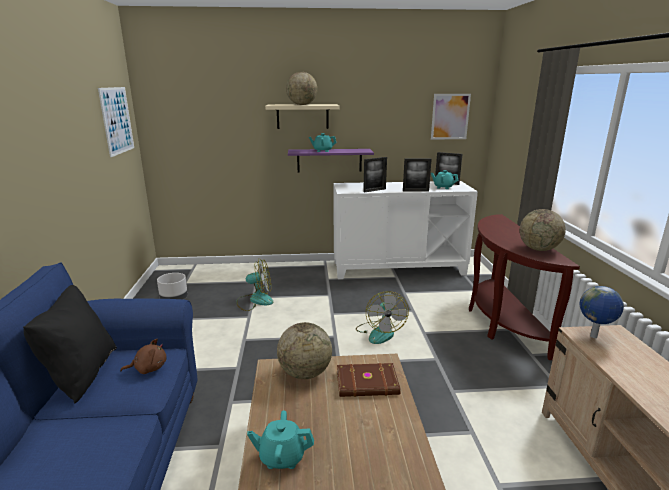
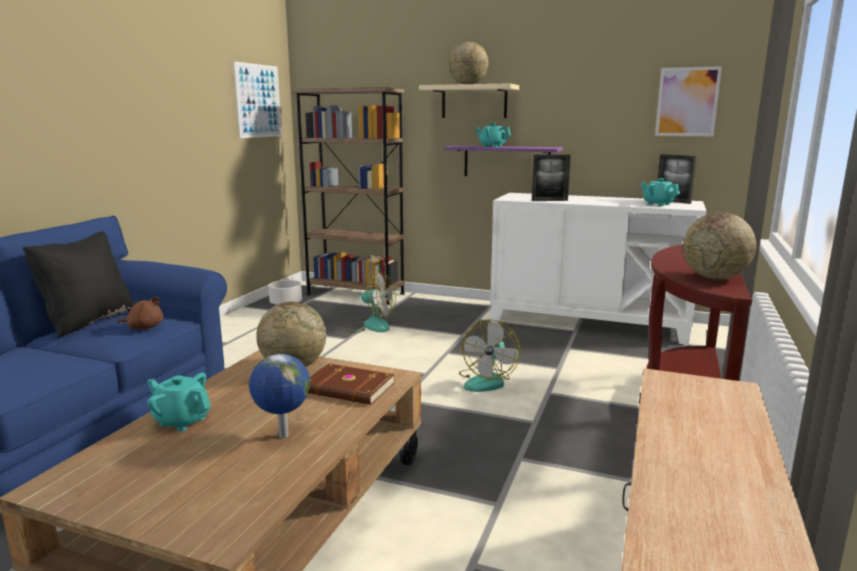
camera: 25 degrees right, 5 degrees down
picture frame [403,158,432,192] -> none
globe [579,286,624,338] -> globe moved to [249,354,310,438]
none -> brown bookcase [293,87,405,305]

